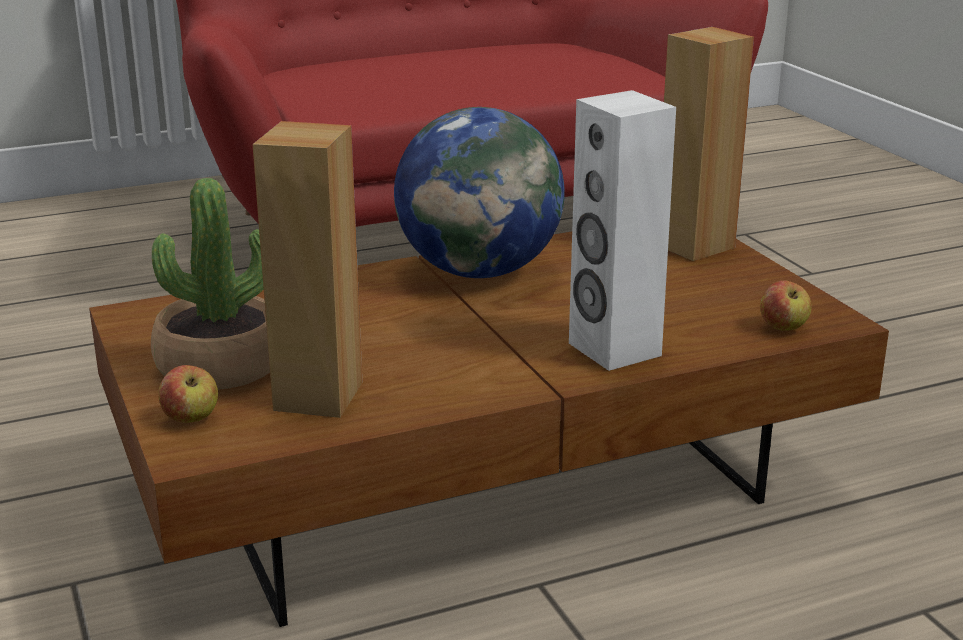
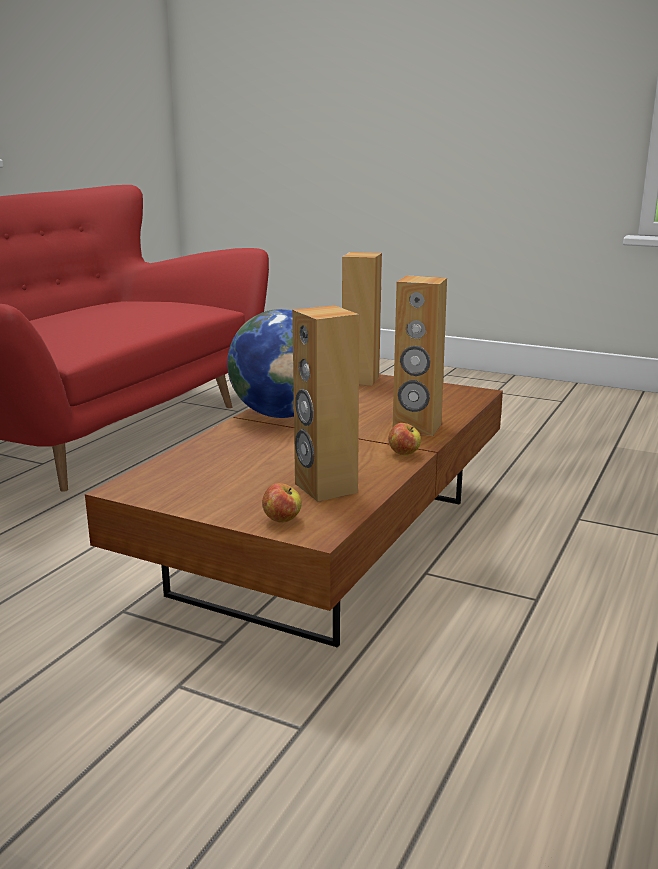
camera: 40 degrees left, 5 degrees down
potted plant [151,178,270,390] -> none
white speaker [569,90,676,371] -> brown speaker [393,275,447,436]
apple [760,280,811,331] -> apple moved to [388,423,421,455]

